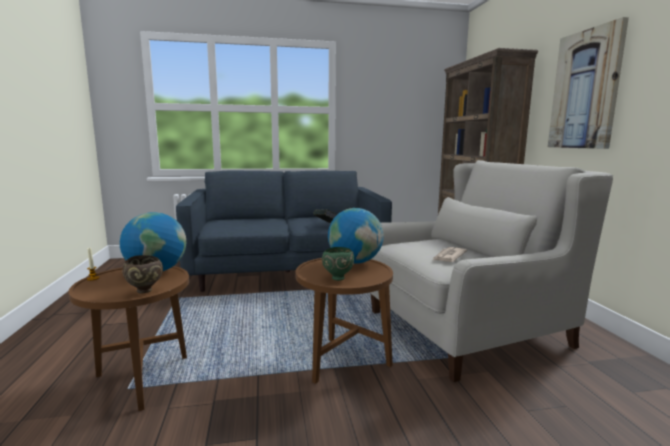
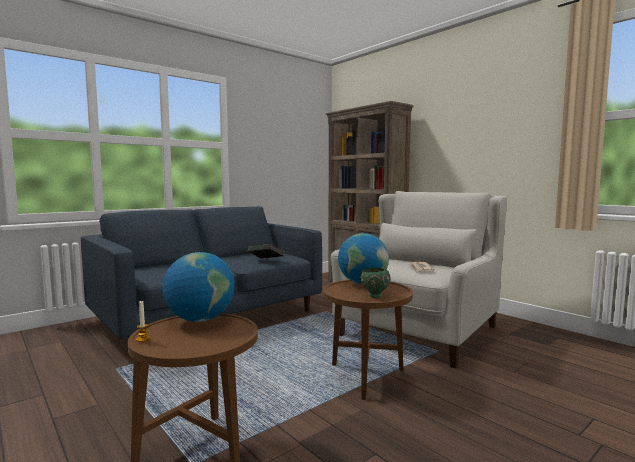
camera: 30 degrees left, 5 degrees down
brown bowl [122,255,163,294] -> none
picture [548,17,629,149] -> none

